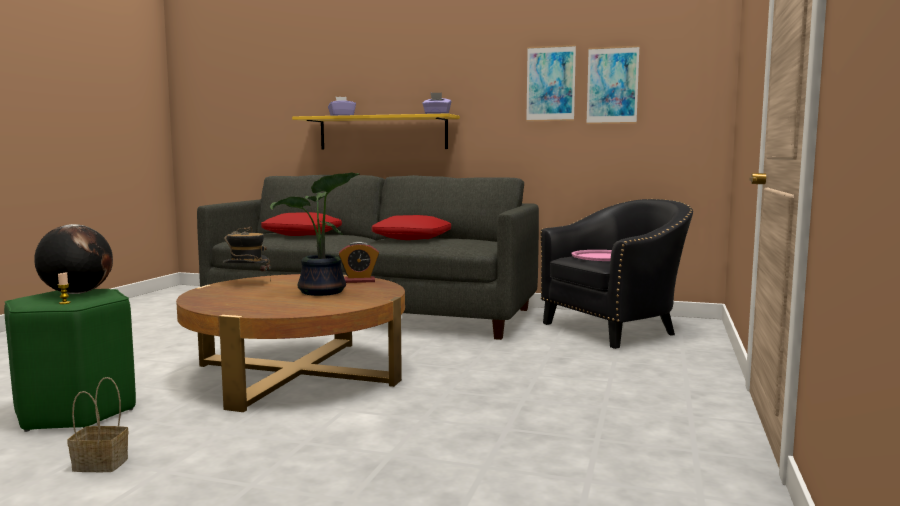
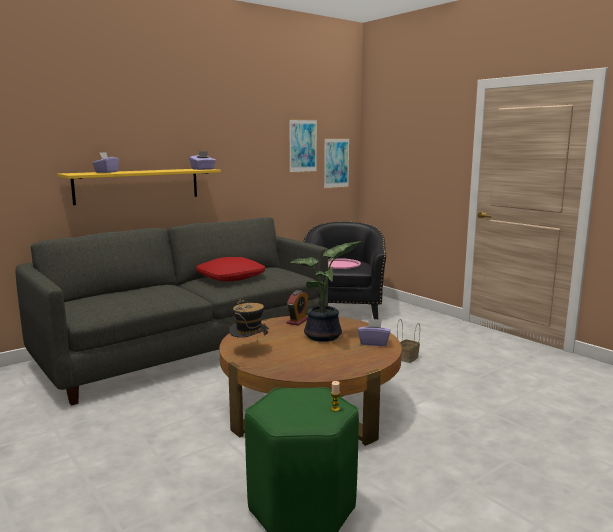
camera: 55 degrees left, 5 degrees up
globe [34,224,113,294] -> none
basket [67,377,128,472] -> basket moved to [397,319,420,363]
red pillow [261,212,342,236] -> none
picture [526,45,576,121] -> picture moved to [324,138,350,189]
none -> purple tissue box [358,318,390,346]

